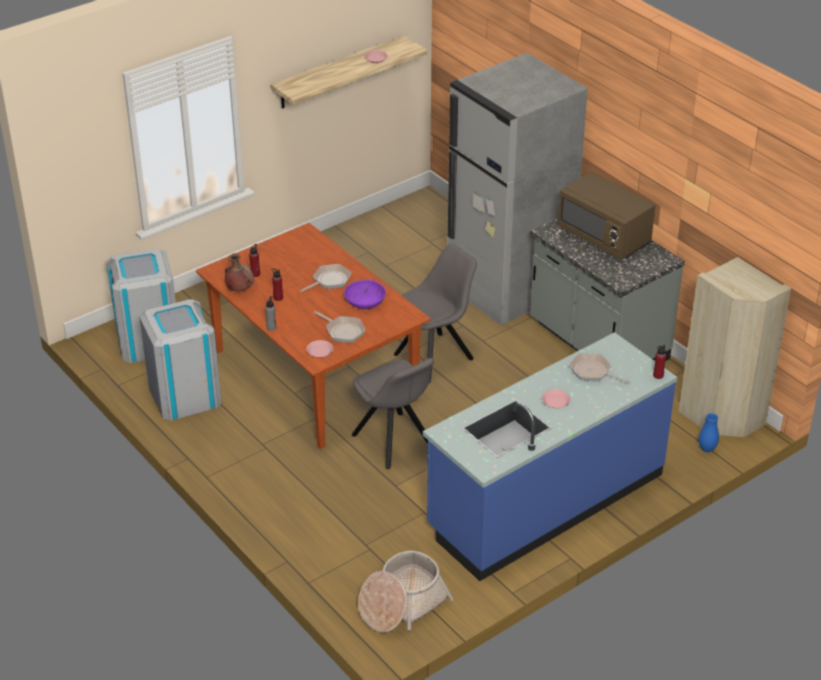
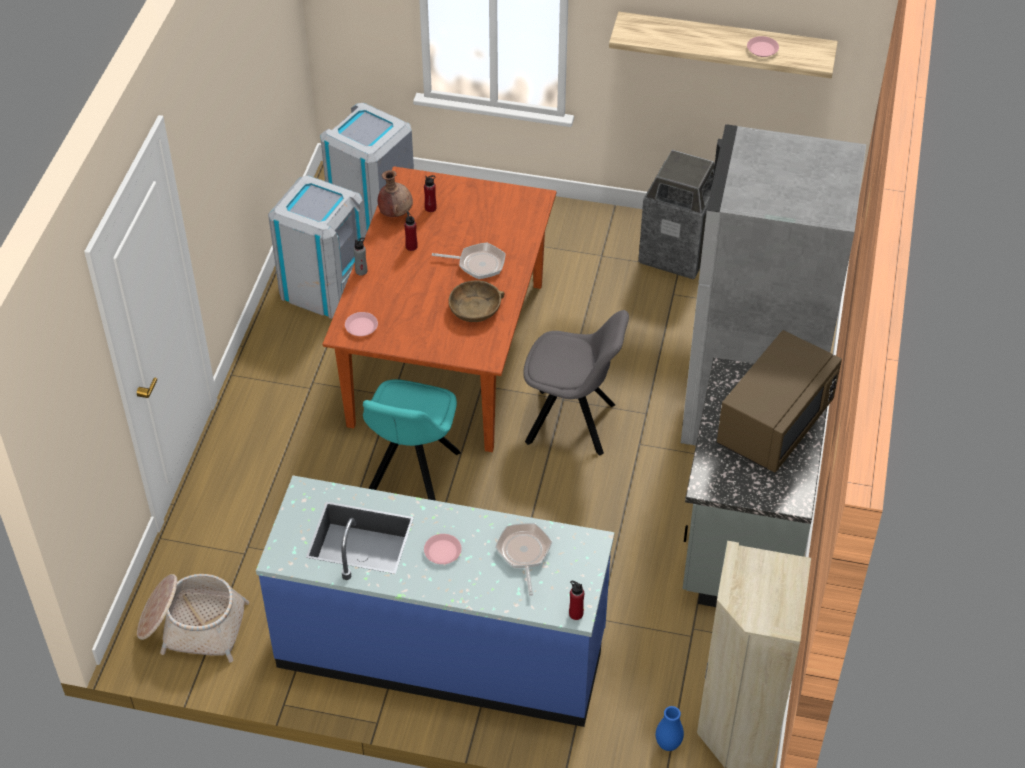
camera: 50 degrees right, 10 degrees up
frying pan [314,311,366,343] -> none
purple bowl [344,279,386,309] -> brown bowl [448,280,504,322]
grey chair [352,358,434,469] -> turquoise chair [363,379,461,501]
brown microwave [558,172,655,259] -> brown microwave turned 150 degrees counterclockwise [716,330,842,472]
none -> trash can [638,150,715,280]

